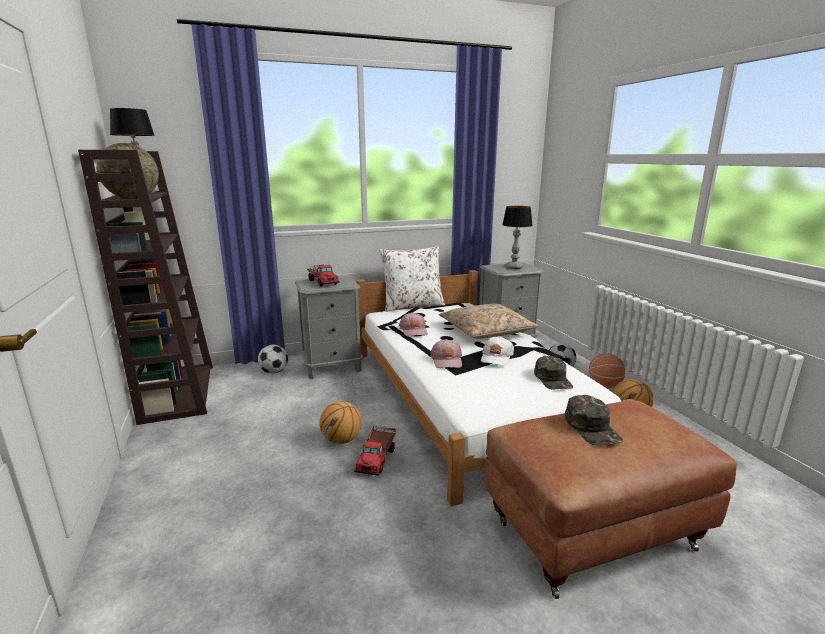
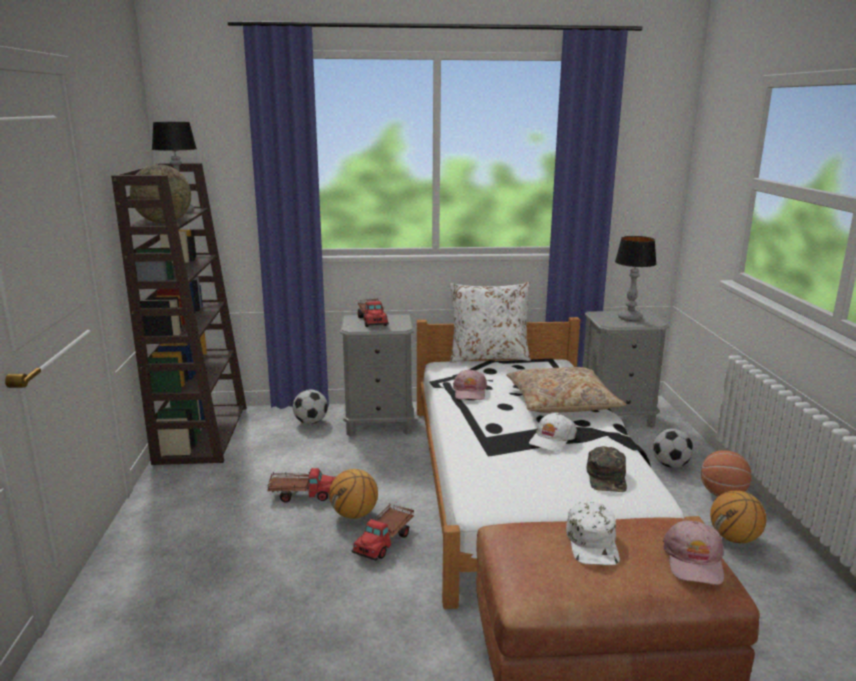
camera: 15 degrees right, 0 degrees up
pink cap [430,339,462,368] -> pink cap moved to [663,521,724,585]
green cap [565,395,623,446] -> white cap [566,502,620,565]
none -> toy truck [267,468,335,502]

